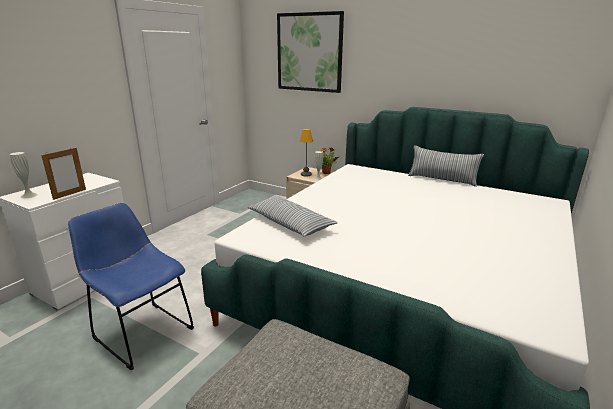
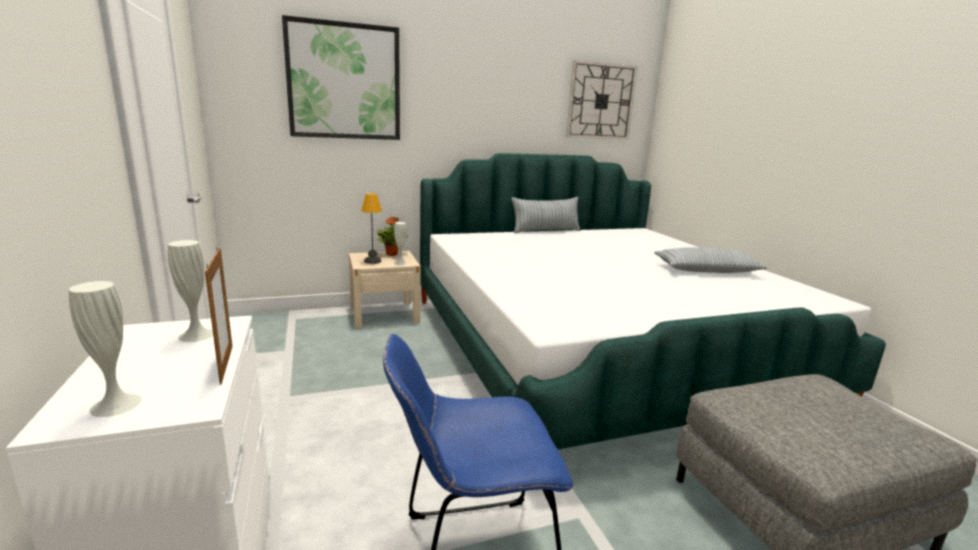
camera: 50 degrees left, 5 degrees down
pillow [247,196,338,237] -> pillow moved to [654,247,767,273]
none -> white vase [168,240,213,342]
none -> wall clock [566,60,638,140]

